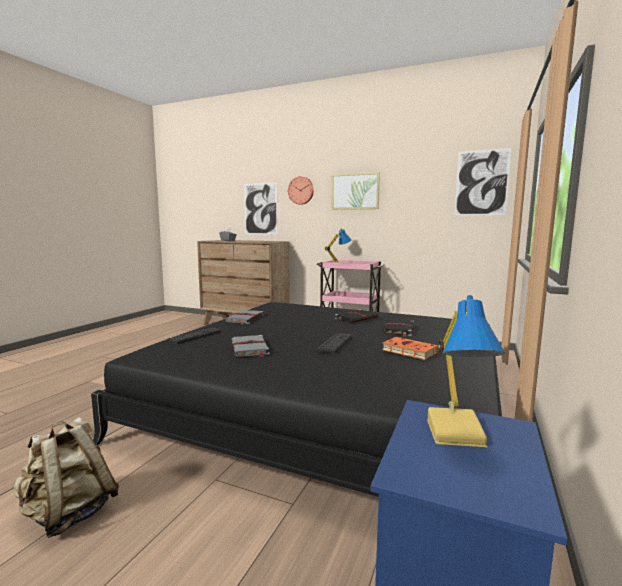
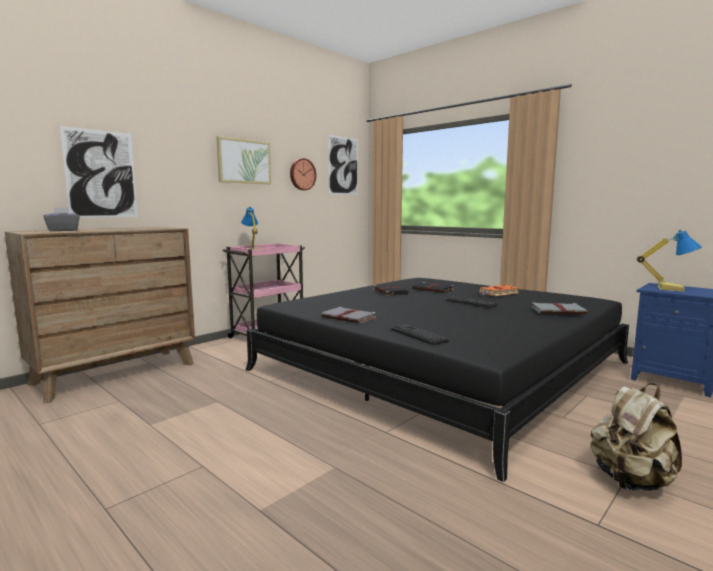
camera: 70 degrees left, 0 degrees up
grey book [231,335,269,357] -> grey book moved to [532,303,587,314]
wall clock [288,176,314,205] -> wall clock moved to [290,158,316,190]

